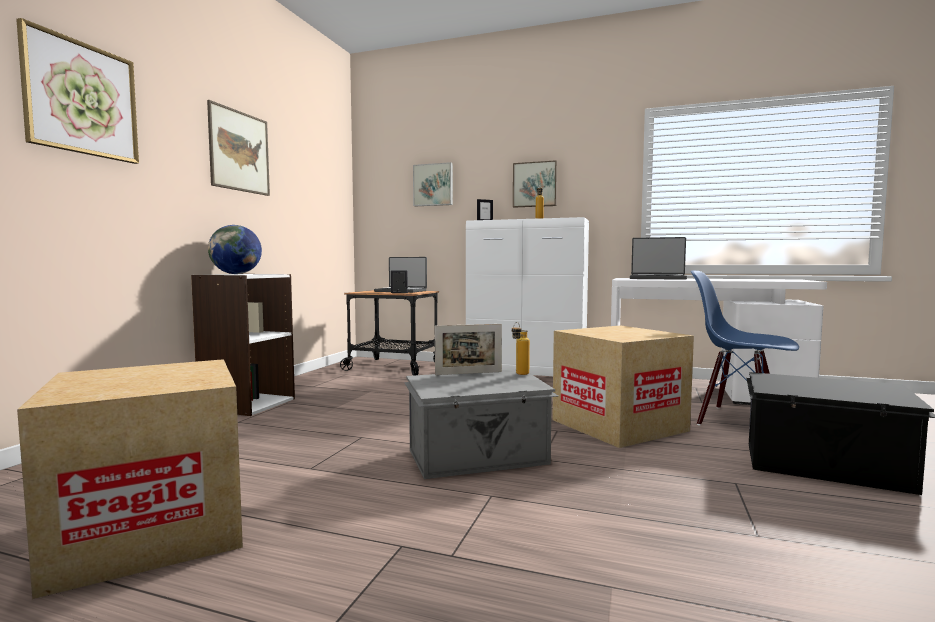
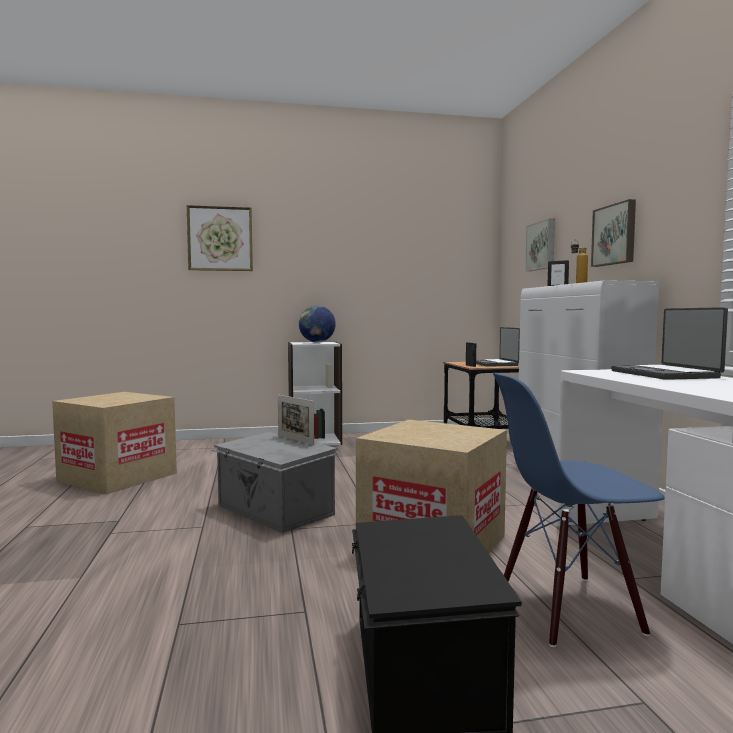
camera: 60 degrees right, 0 degrees up
picture [207,100,270,196] -> none
bottle [512,322,530,375] -> none
blue chair [691,271,799,425] -> blue chair turned 105 degrees counterclockwise [493,373,665,647]

